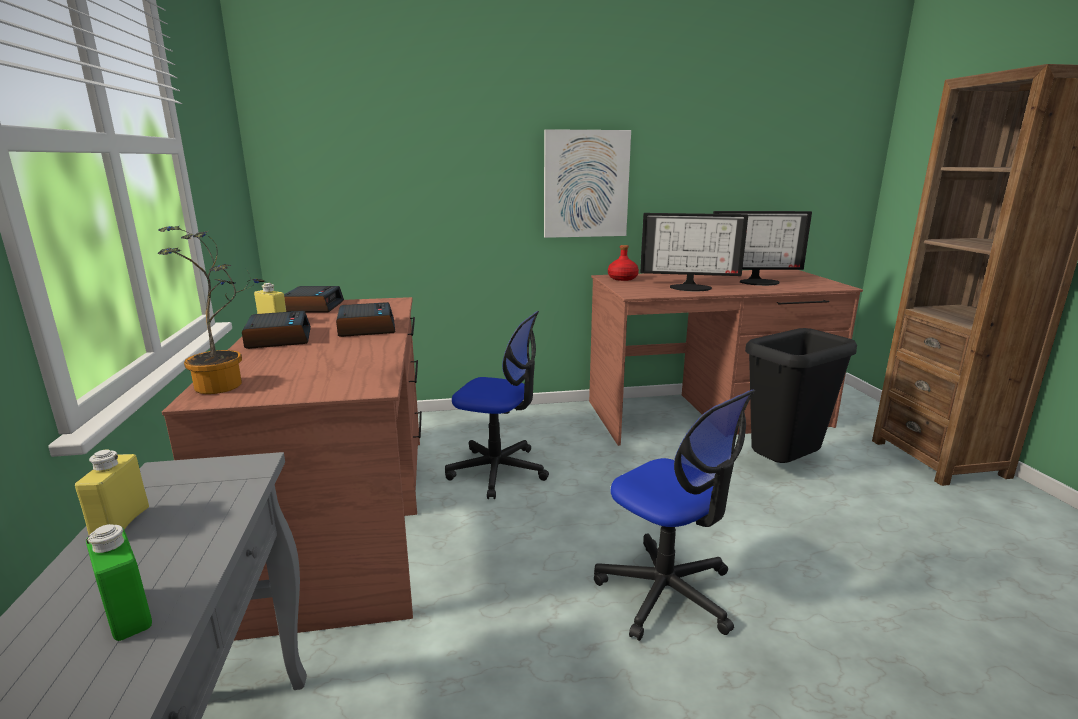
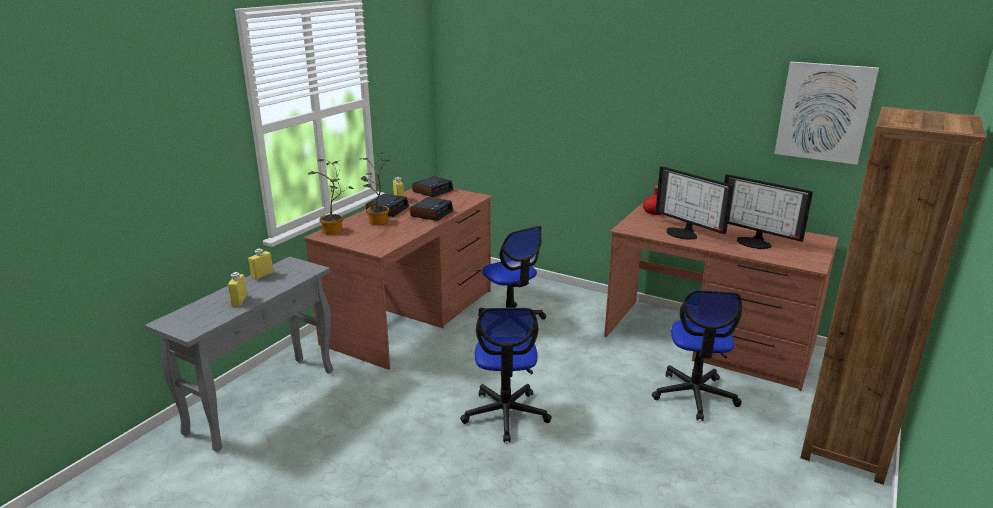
camera: 40 degrees right, 5 degrees up
green bottle [86,524,152,641] -> yellow bottle [228,272,248,306]
picture [544,129,631,238] -> picture moved to [774,62,879,165]
black trash can [745,328,857,463] -> office chair [652,290,742,421]
none -> potted plant [360,153,389,225]

